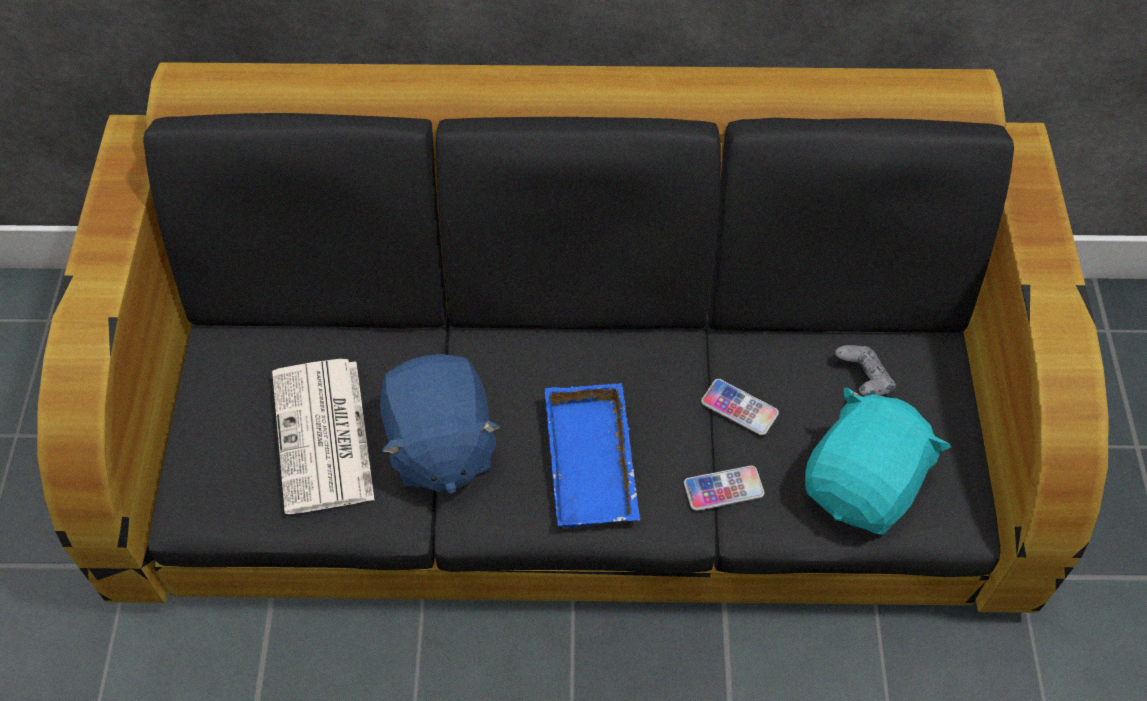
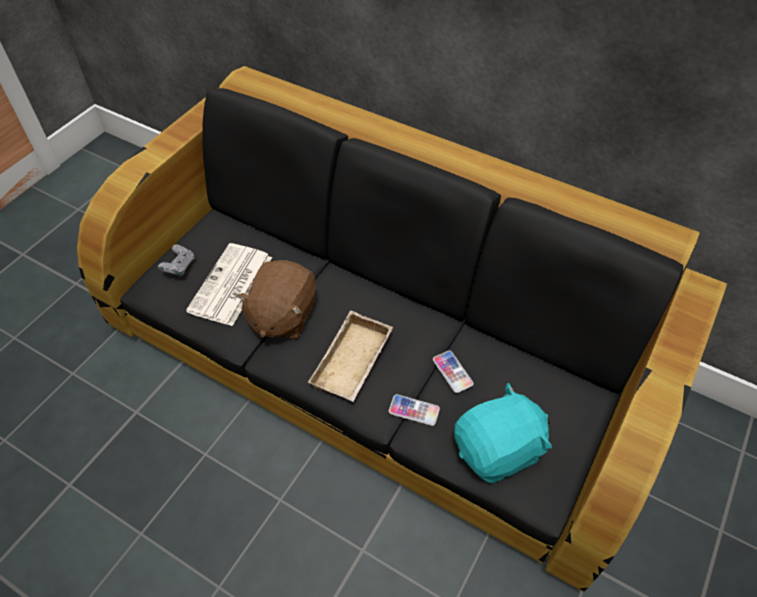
camera: 30 degrees right, 5 degrees down
blue plush toy [380,354,501,494] -> brown plush toy [236,260,316,339]
blue tray [545,383,640,529] -> beige tray [308,311,393,402]
grey game controller [835,345,896,396] -> grey game controller moved to [158,245,195,277]

